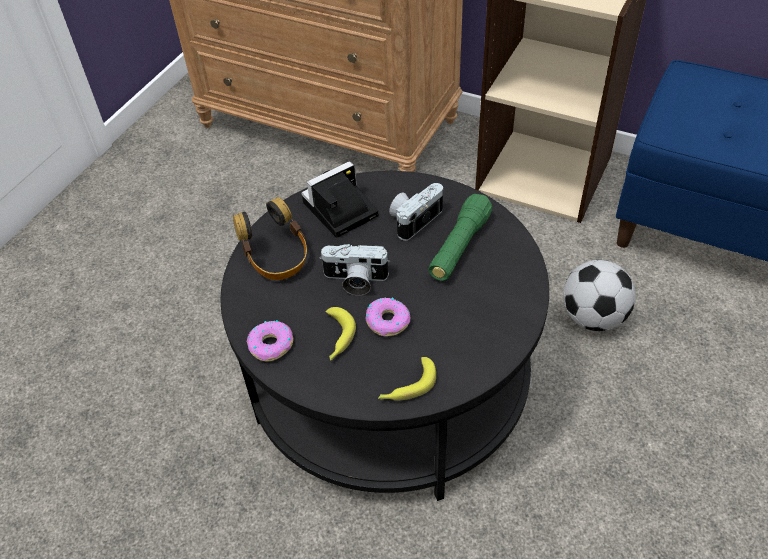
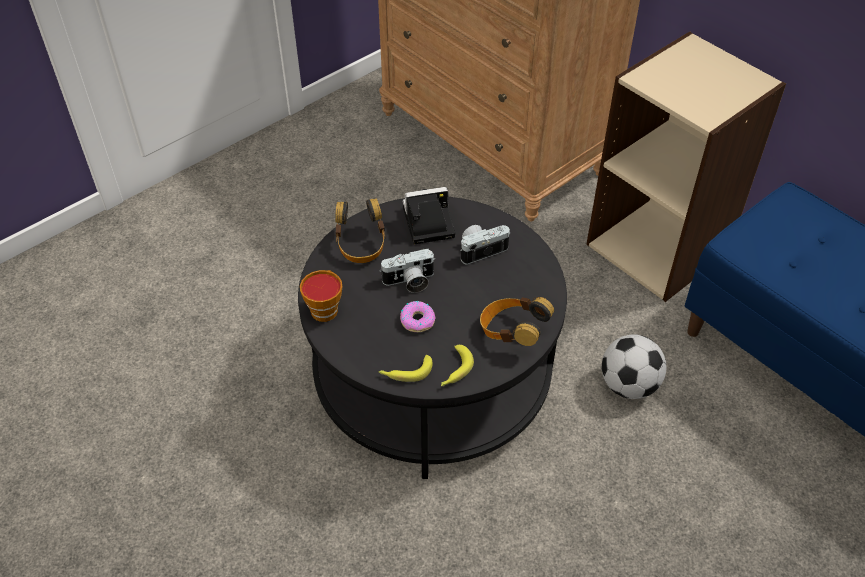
camera: 20 degrees right, 0 degrees up
donut [247,320,293,361] -> cup [300,270,342,322]
camera [320,244,390,296] -> camera turned 45 degrees counterclockwise [380,249,435,293]
banana [326,307,356,361] -> banana moved to [441,345,474,386]
green flashlight [429,194,493,281] -> none
none -> headphones [480,297,554,346]

